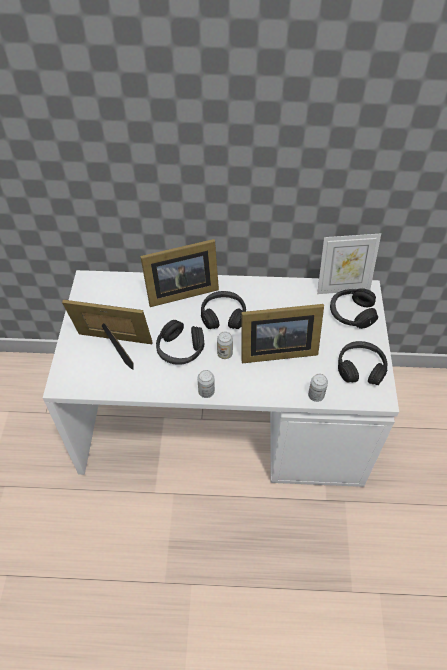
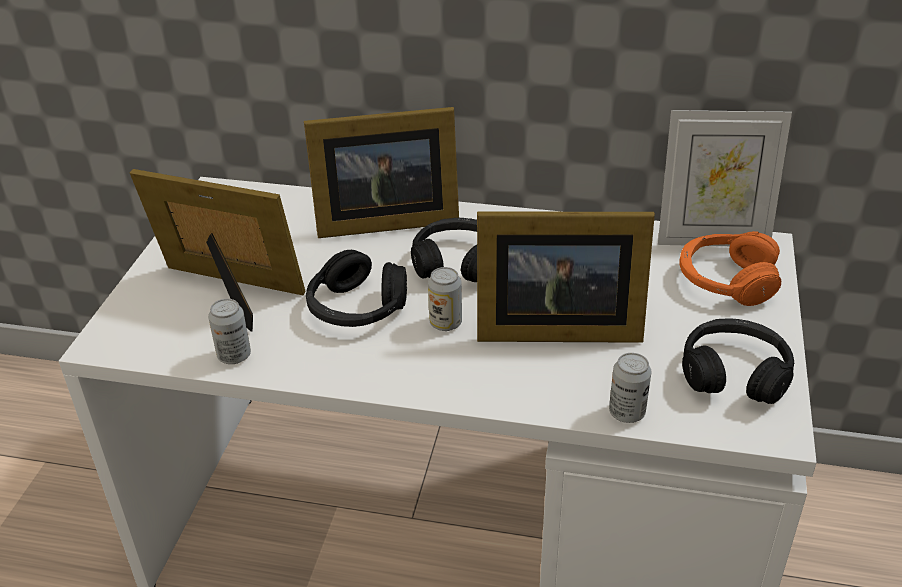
camera: 10 degrees right, 15 degrees down
can [198,370,215,398] -> can moved to [208,299,251,364]
black headphones [330,289,378,329] -> orange headphones [680,231,781,306]

